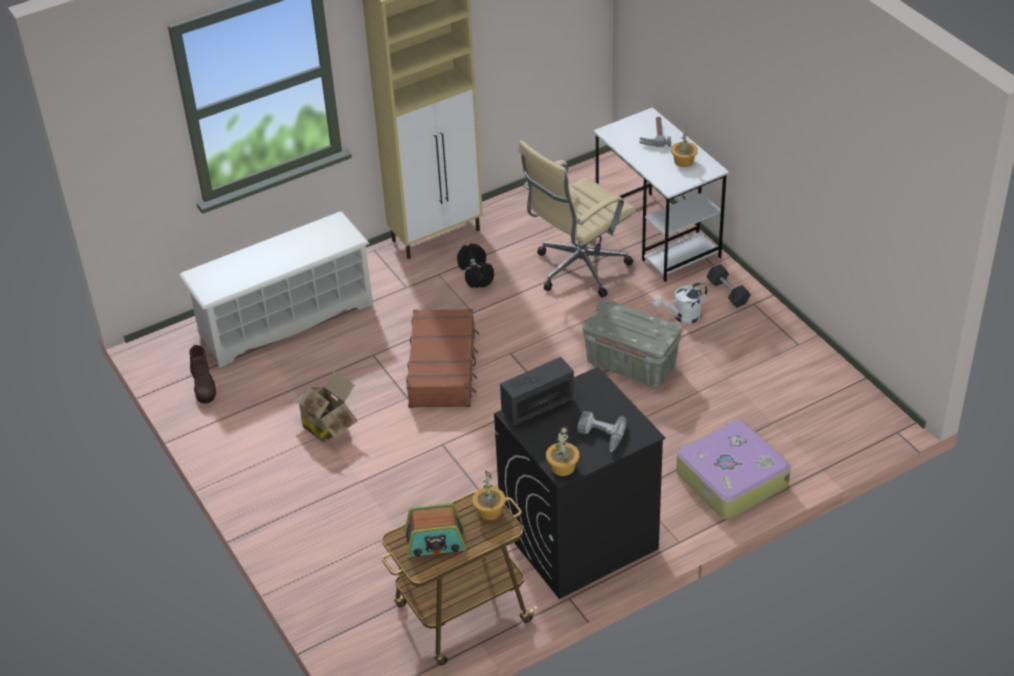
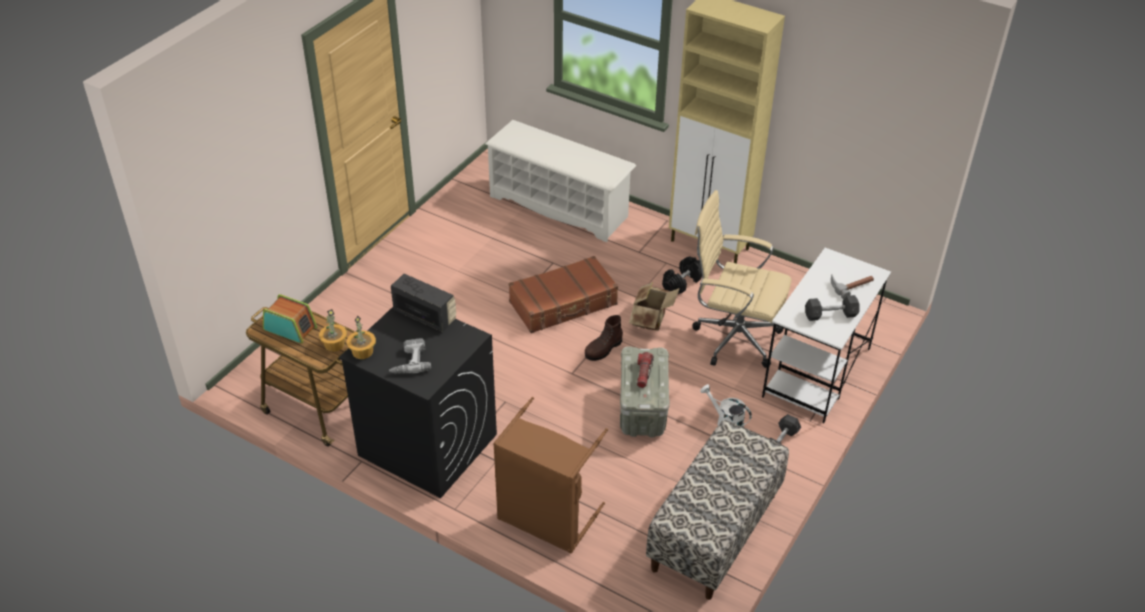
camera: 60 degrees right, 0 degrees up
brown boot [189,345,216,403] -> brown boot moved to [585,315,623,361]
cardboard box [290,371,358,443] -> cardboard box moved to [629,282,680,331]
radio [404,503,466,557] -> radio turned 150 degrees clockwise [263,294,317,344]
potted plant [671,125,698,167] -> grey dumbbell [805,295,860,321]
suitcase [676,420,791,520] -> brown laundry basket [493,397,608,554]
none -> flashlight [637,352,654,388]
none -> bench [646,420,789,600]

